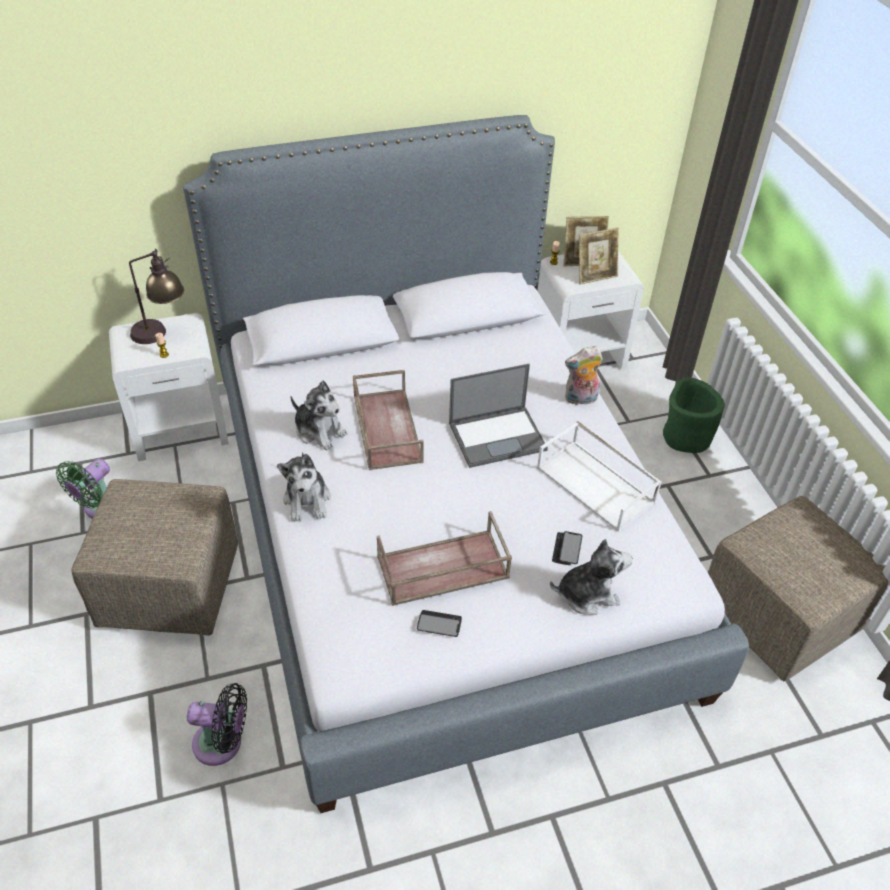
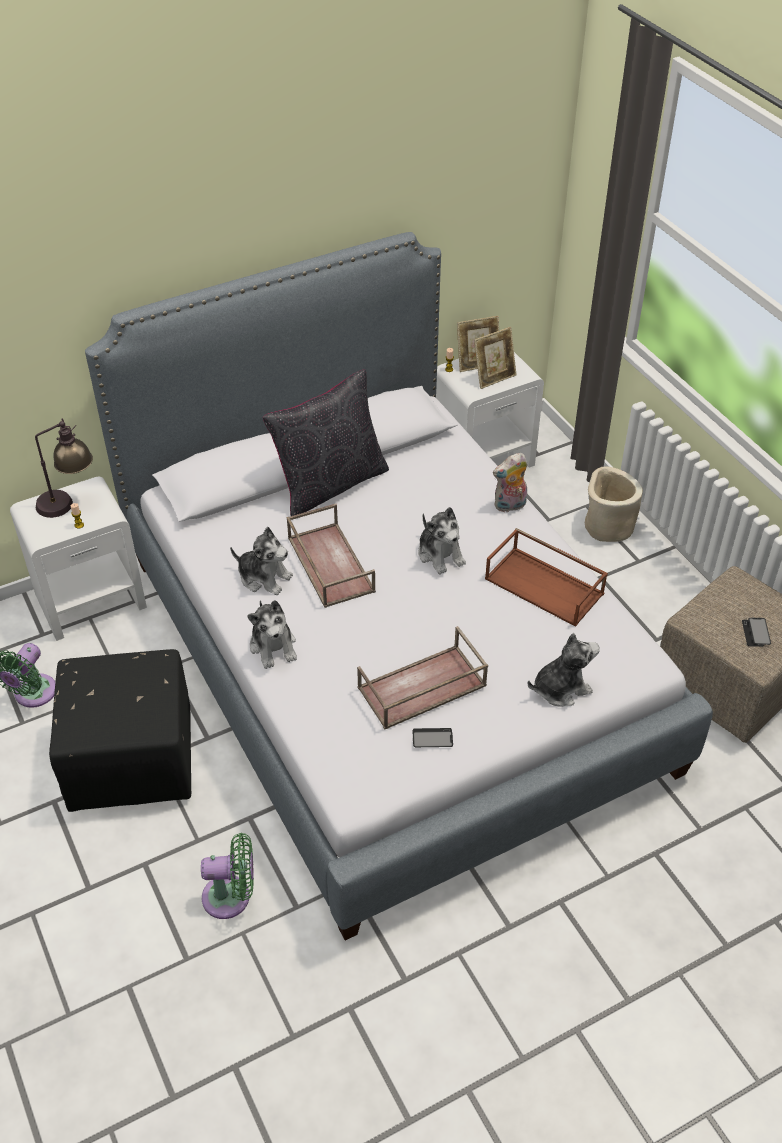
camera: 10 degrees left, 0 degrees up
beige ottoman [71,479,238,636] -> black ottoman [49,649,191,812]
black fan [187,683,247,766] -> green fan [201,833,254,919]
laptop [449,364,548,468] -> plush toy [418,507,466,574]
white tray [537,421,662,532] -> brown tray [485,528,608,627]
phone [552,531,582,565] -> phone moved to [742,618,771,647]
green planter [663,377,725,453] -> beige planter [585,467,643,542]
none -> black pillow [263,369,389,516]

